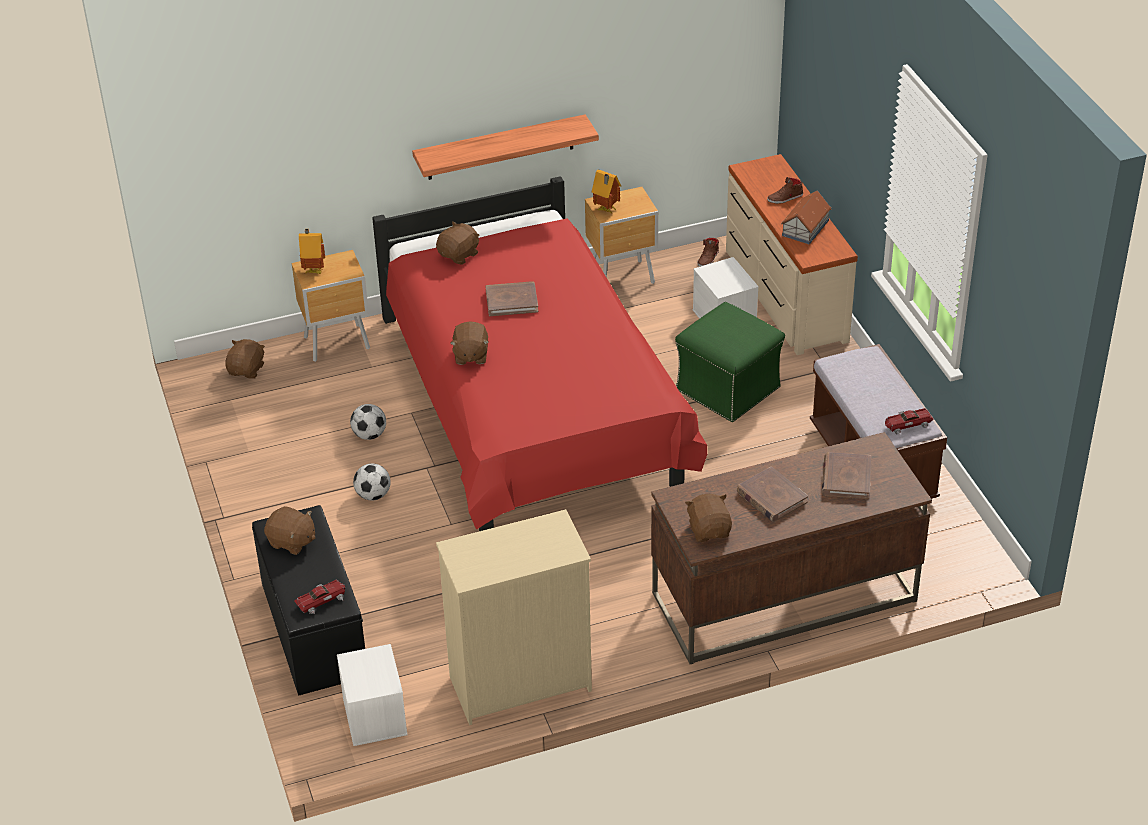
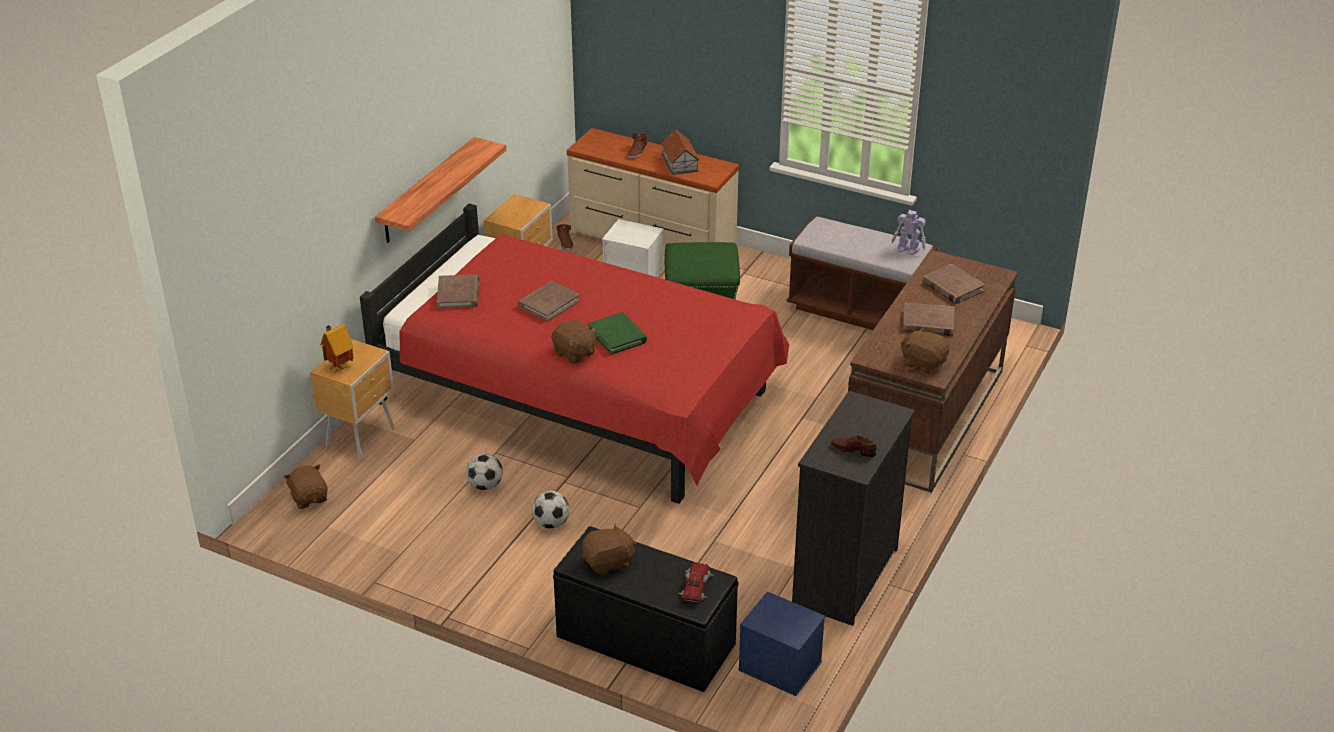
camera: 45 degrees left, 5 degrees down
white storage box [337,644,408,746] -> blue storage box [738,591,825,696]
brown plush toy [436,222,480,265] -> brown book [437,274,479,309]
beige dresser [436,509,592,725] -> black dresser [792,391,915,626]
toy house [592,169,621,214] -> none
toy car [885,408,933,435] -> toy robot [892,210,926,255]
none -> green book [588,312,647,355]
none -> brown shoe [831,435,877,457]

